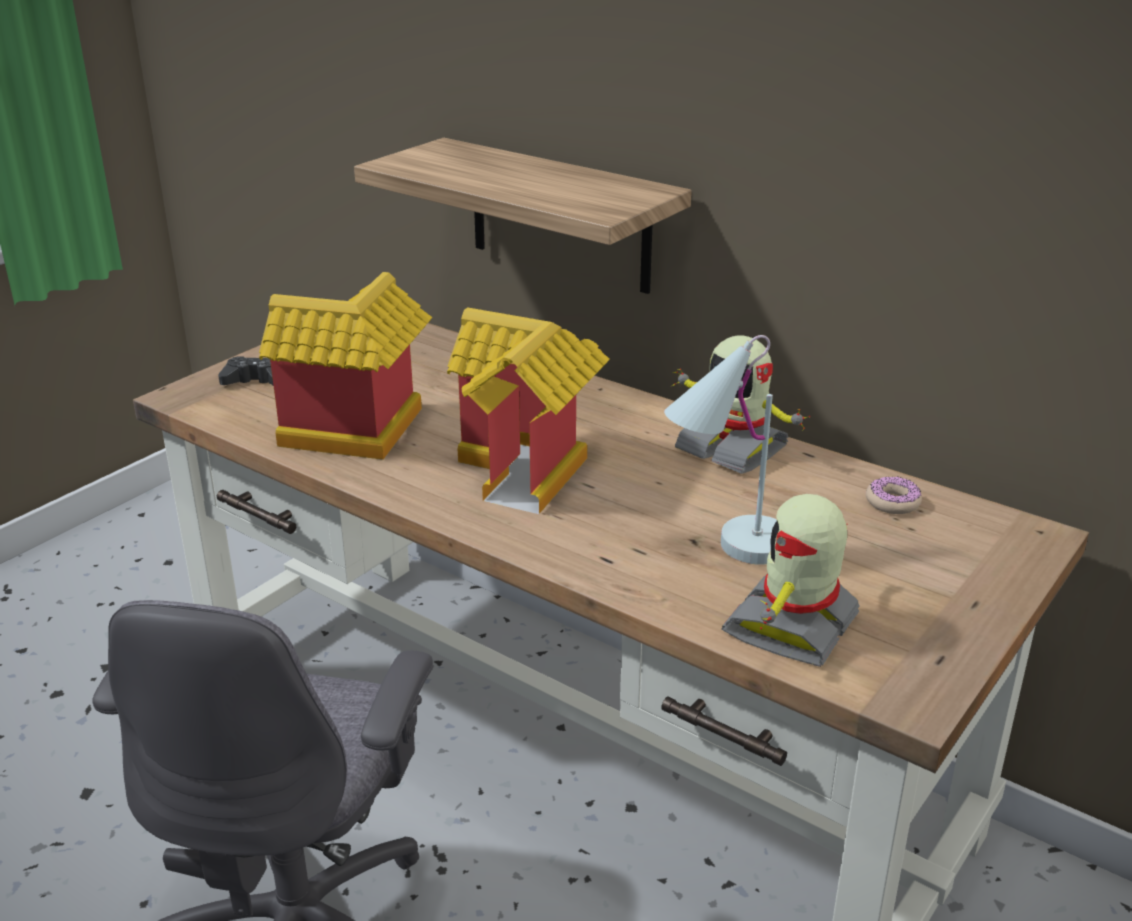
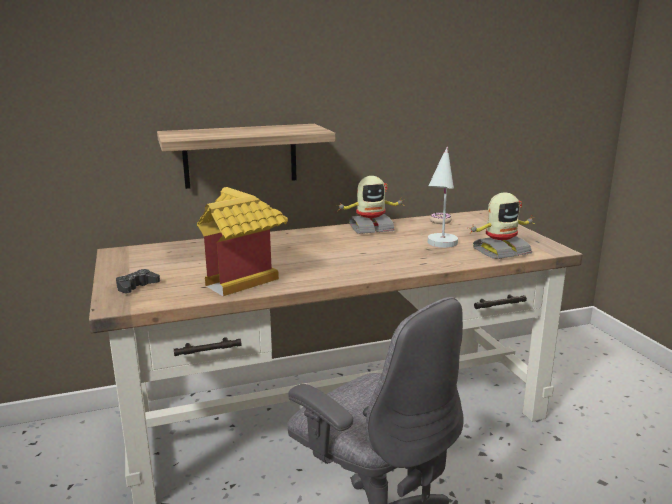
camera: 55 degrees left, 10 degrees down
toy house [447,307,610,514] -> none
toy robot [722,494,860,667] -> toy robot turned 90 degrees counterclockwise [470,193,535,259]

